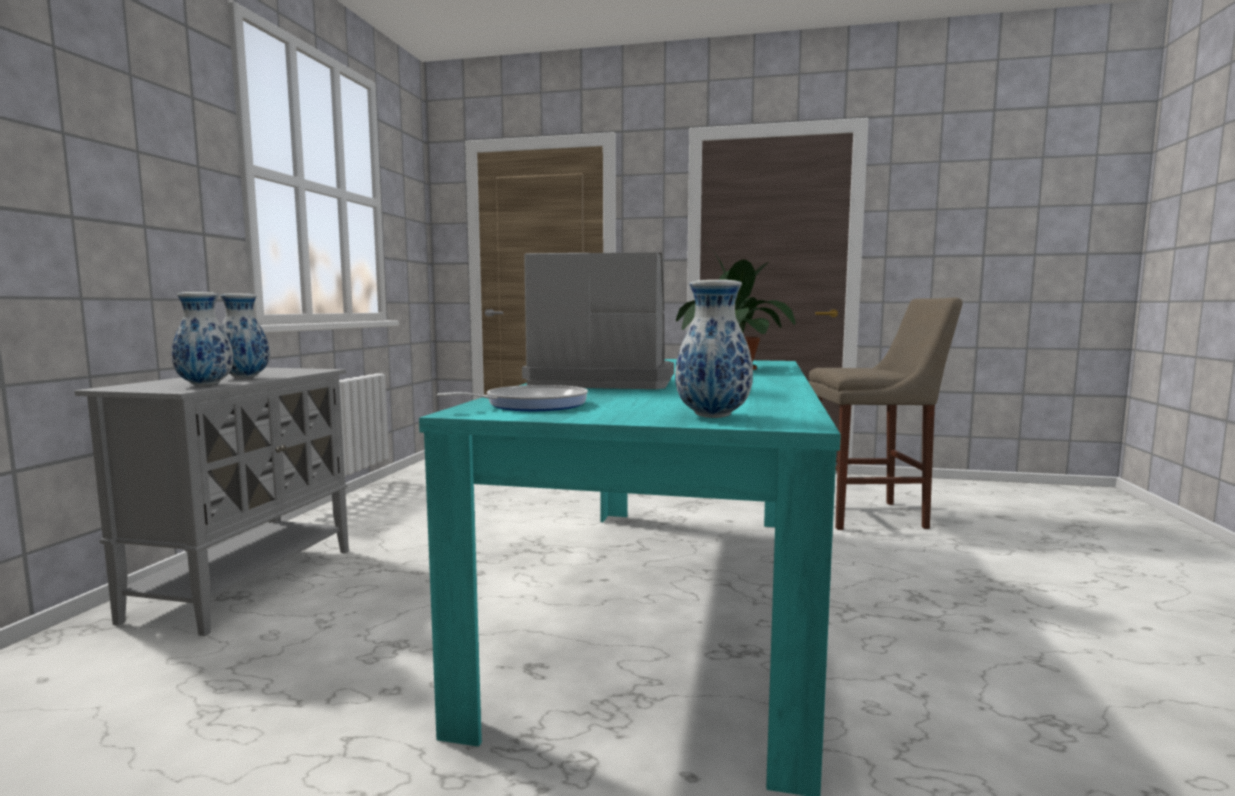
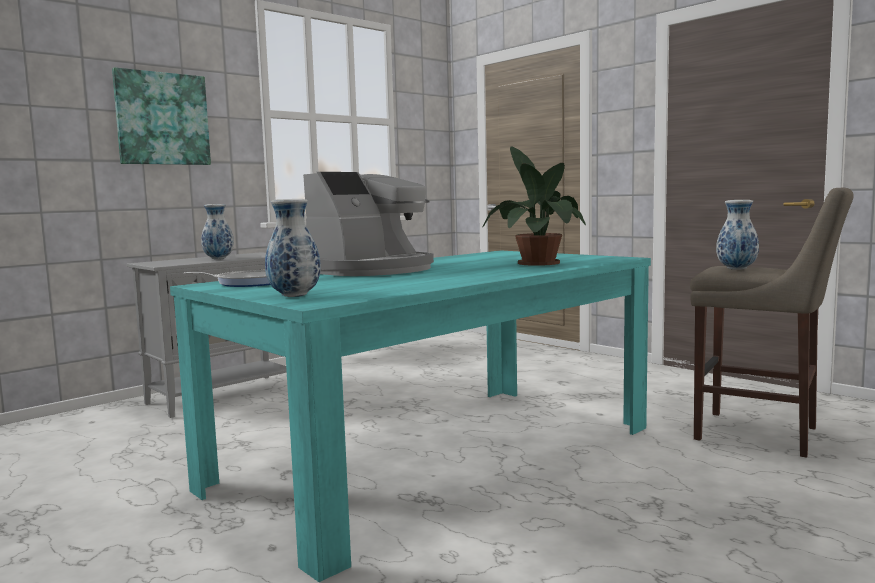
camera: 35 degrees right, 0 degrees up
vase [172,292,234,386] -> vase moved to [716,200,759,270]
coffee machine [522,252,674,389] -> coffee machine turned 90 degrees clockwise [303,172,434,276]
none -> picture [112,68,211,165]

